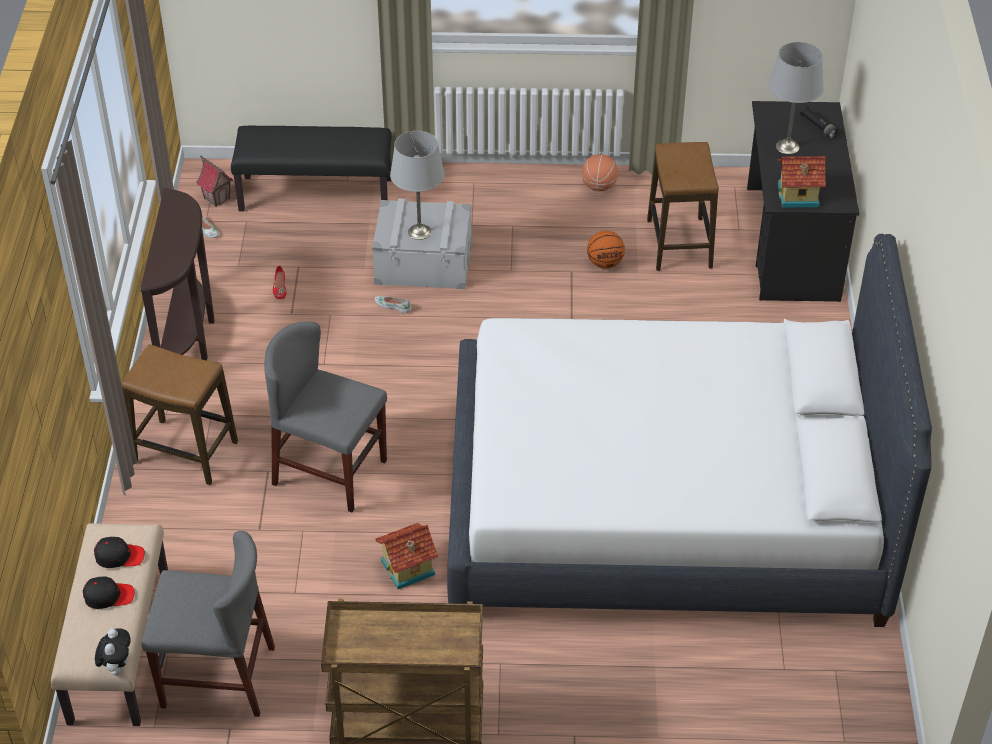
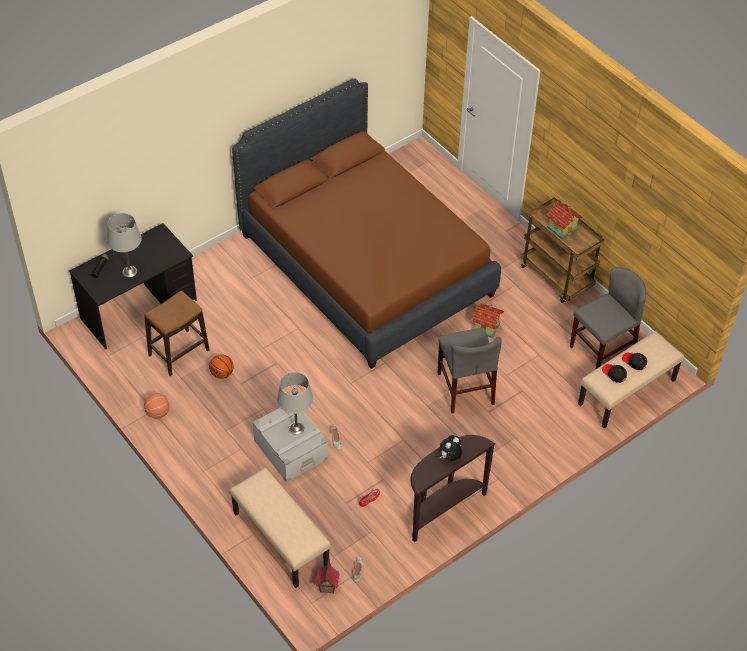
camera: 130 degrees left, 5 degrees up
plush toy [95,628,131,676] -> plush toy moved to [440,435,463,462]
stool [121,344,238,485] -> none
grey chair [142,531,275,717] -> grey chair turned 90 degrees clockwise [570,267,646,369]
black bench [231,126,392,212] -> beige bench [229,468,331,588]
white bed [447,234,932,627] -> brown bed [232,78,501,369]
toy house [778,156,826,207] -> toy house moved to [547,201,582,239]

